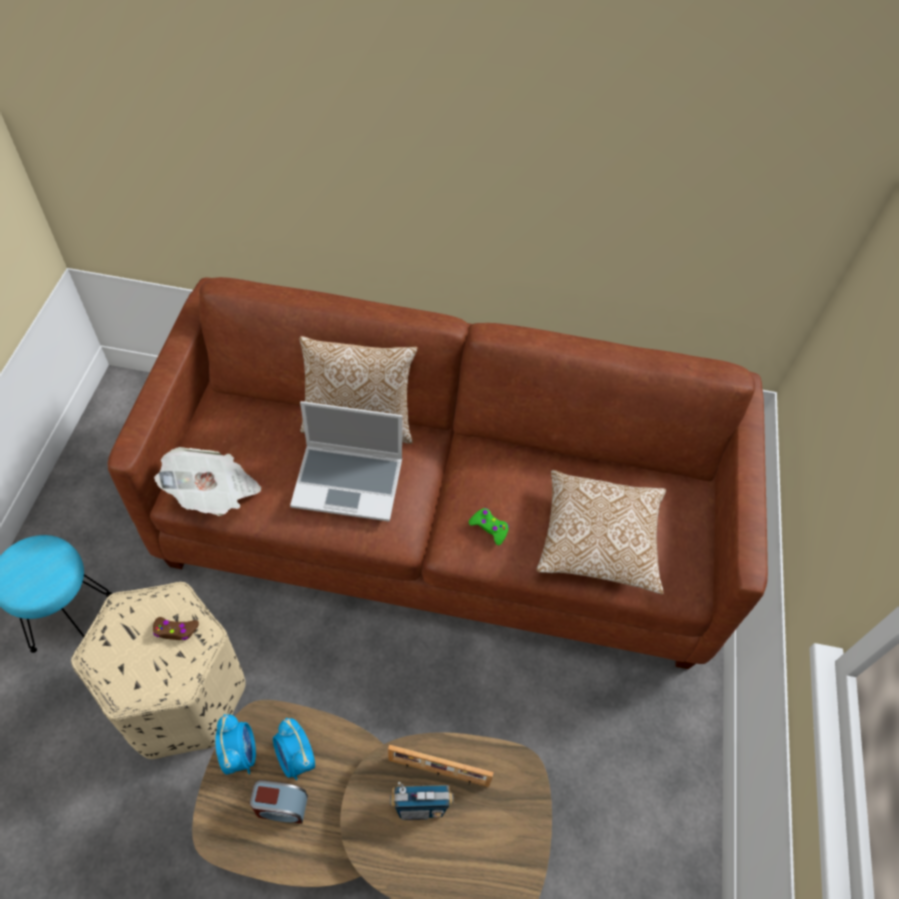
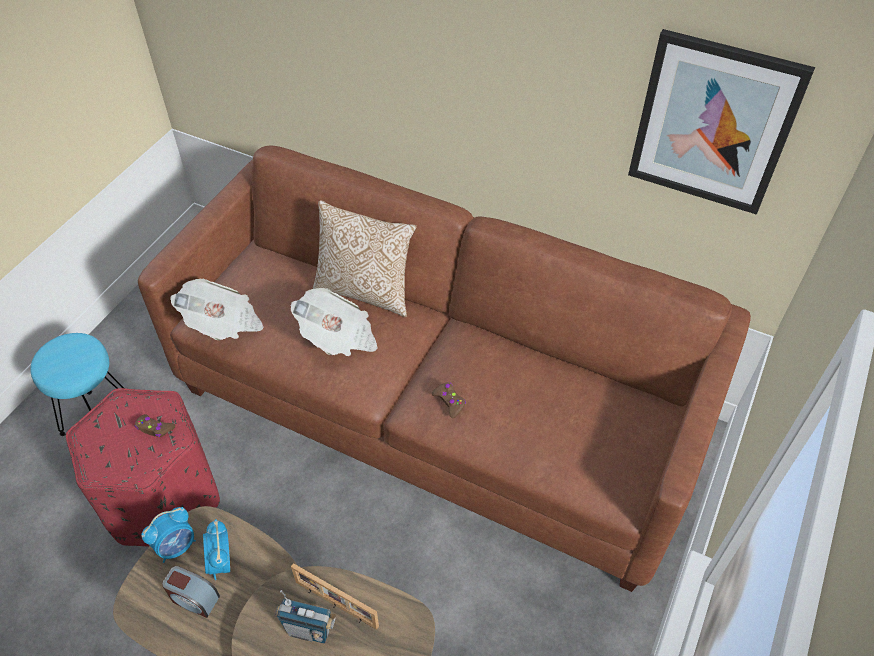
camera: 20 degrees right, 5 degrees down
beige ottoman [71,582,246,759] -> red ottoman [65,388,220,547]
alarm clock [215,714,256,775] -> alarm clock turned 45 degrees clockwise [141,507,196,563]
laptop [290,401,402,522] -> newspaper [291,288,378,356]
green game controller [469,508,509,546] -> brown game controller [432,382,466,418]
pillow [536,470,666,594] -> none
none -> picture [628,29,815,215]

